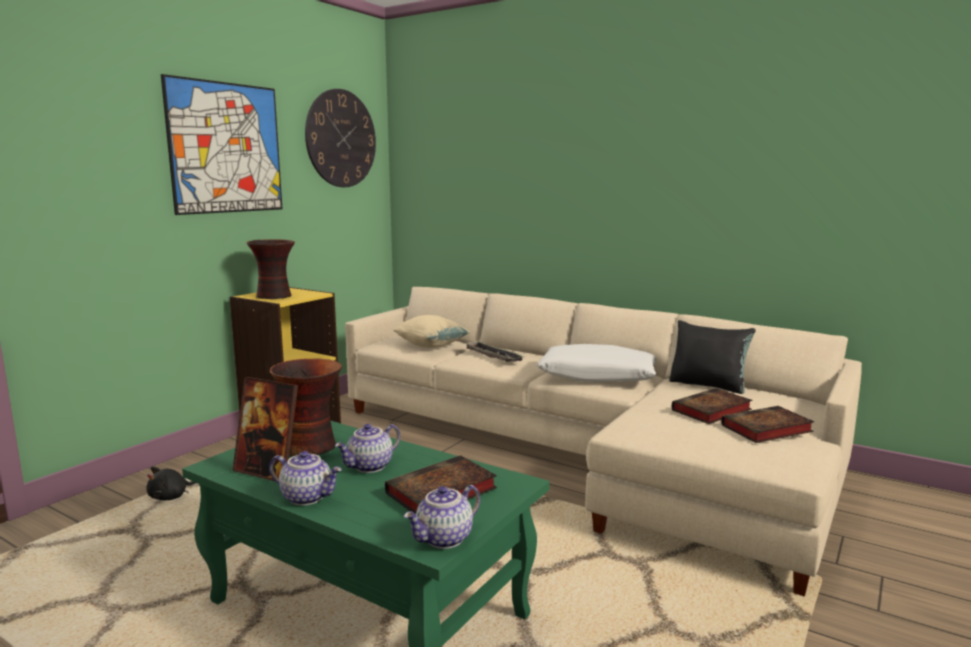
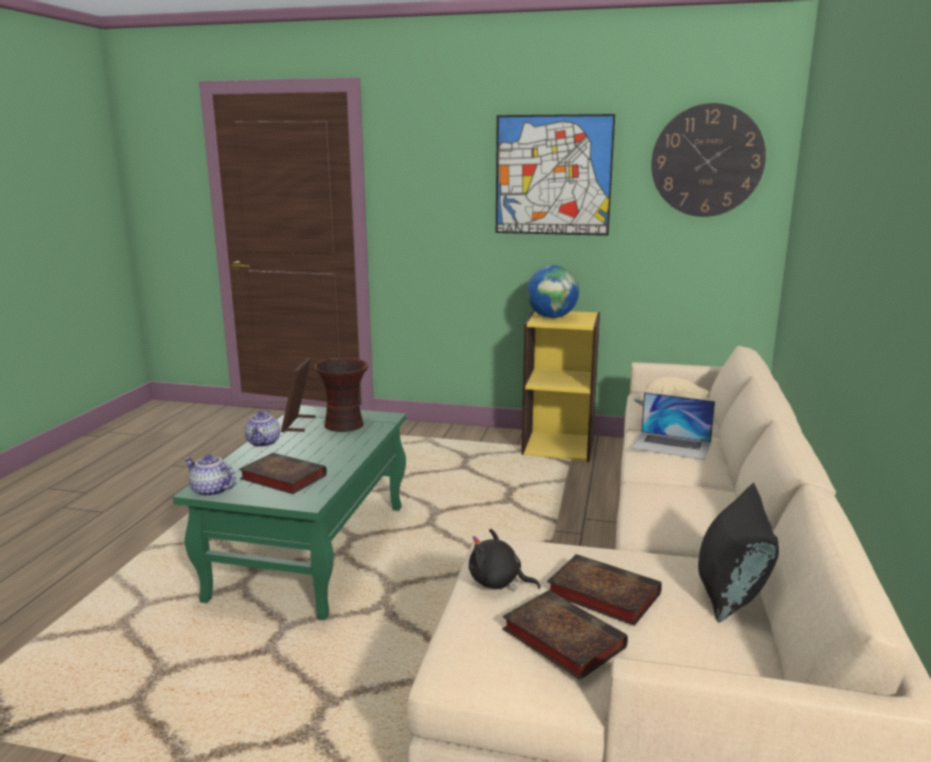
camera: 70 degrees right, 5 degrees up
black plush toy [146,467,200,500] -> black plush toy moved to [469,529,541,591]
vase [247,239,295,299] -> globe [527,265,579,318]
teapot [335,424,400,473] -> none
tray [464,341,524,362] -> laptop [632,392,715,460]
white pillow [537,344,657,382] -> none

